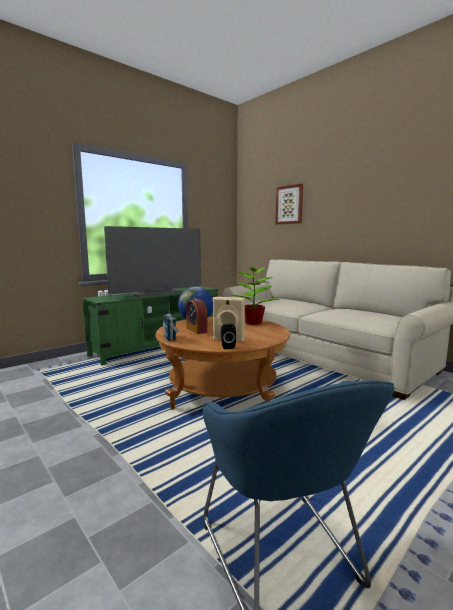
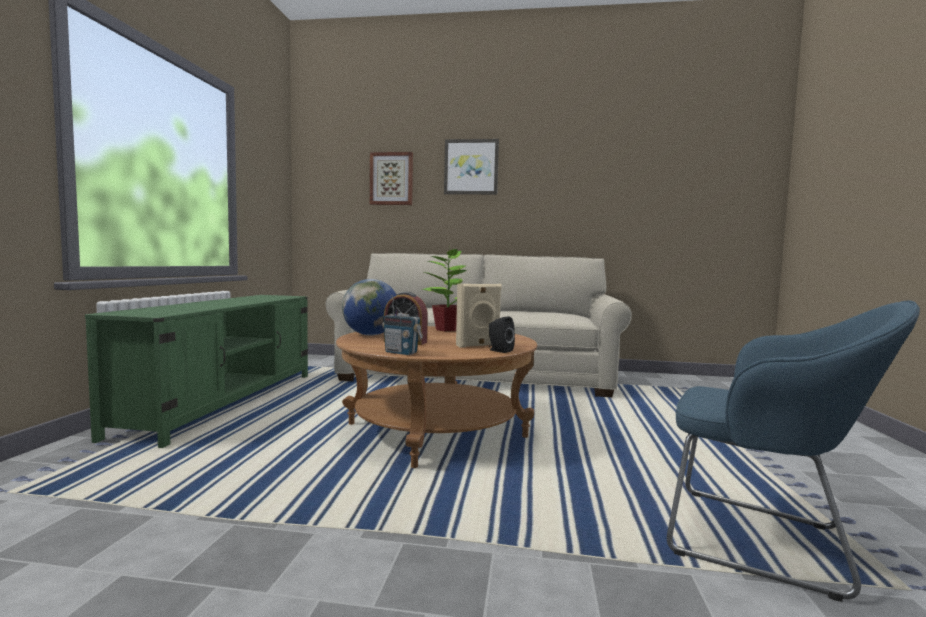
camera: 40 degrees left, 5 degrees down
television [104,226,201,297] -> none
none -> picture [444,139,499,194]

